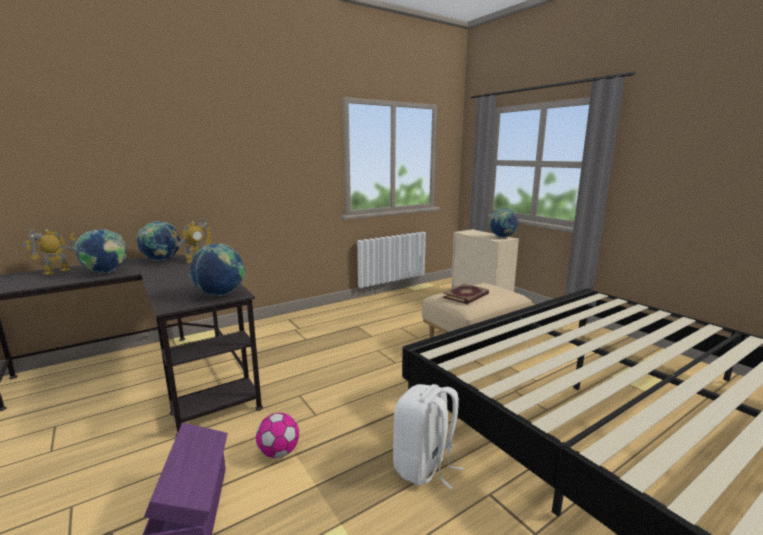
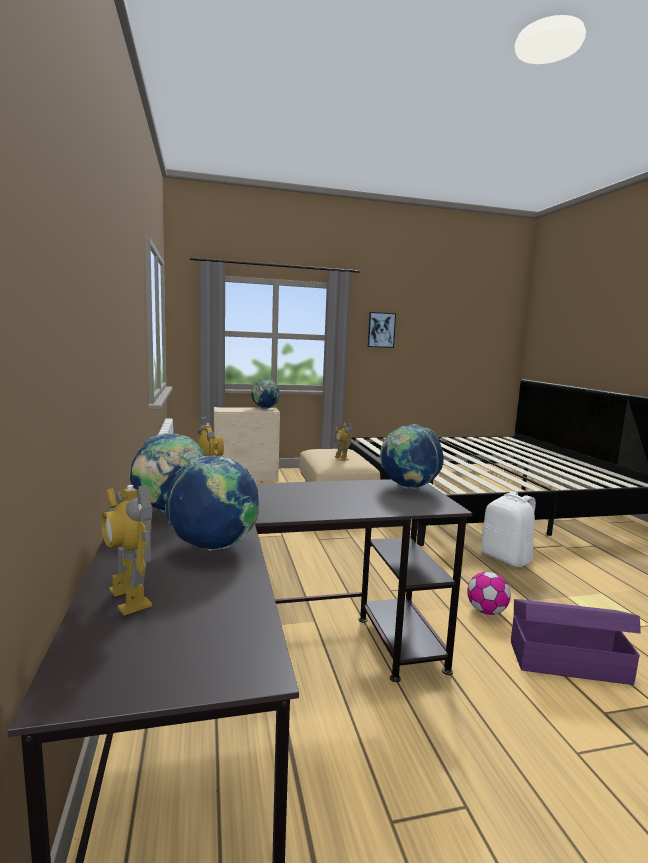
camera: 70 degrees left, 5 degrees down
book [443,283,489,304] -> toy robot [334,423,352,461]
none -> picture [368,312,396,348]

